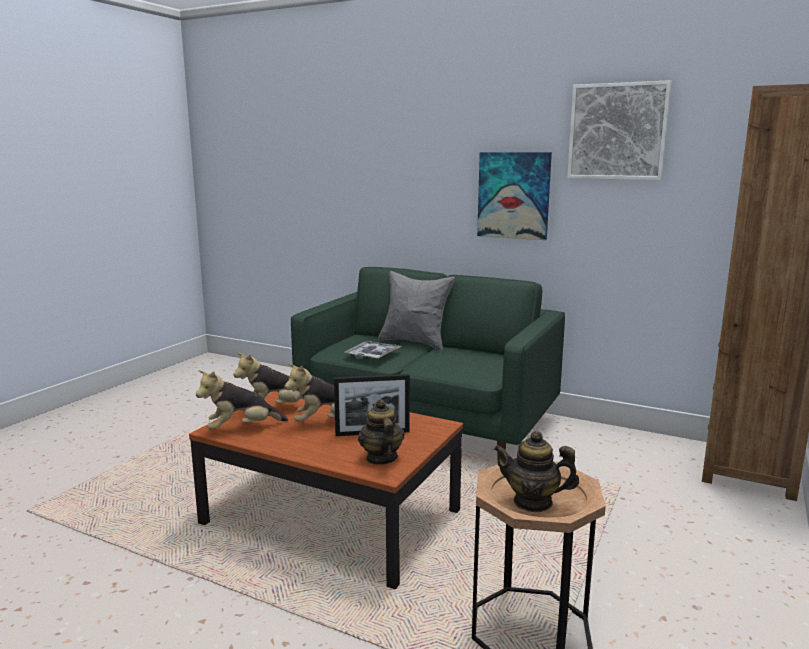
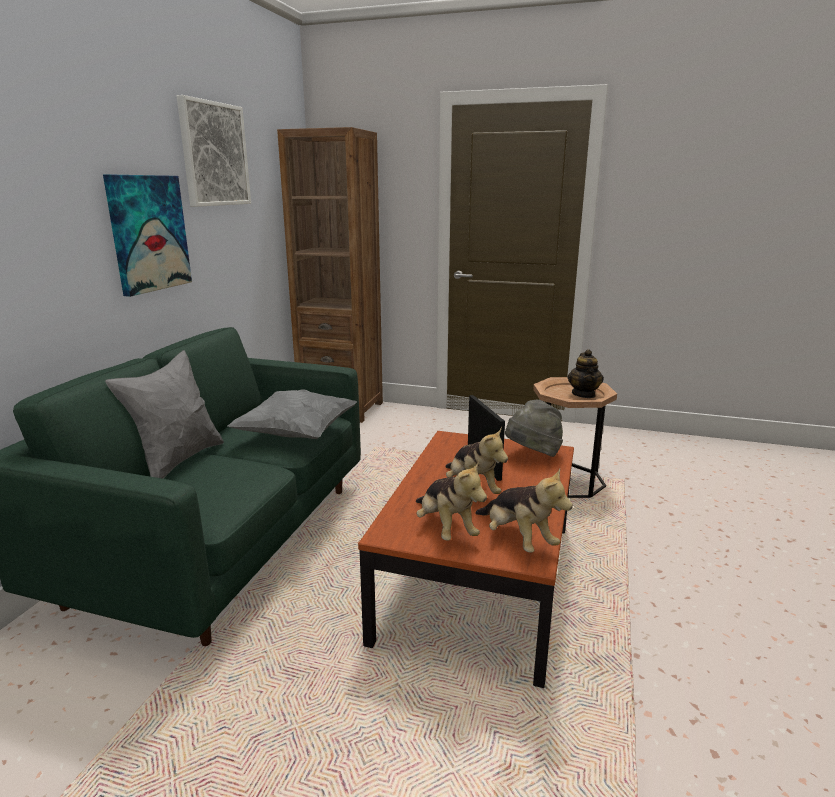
camera: 100 degrees left, 5 degrees up
tray [344,341,402,359] -> none
teapot [358,399,405,465] -> grey hat [505,400,563,457]
none -> grey pillow [227,389,357,439]

